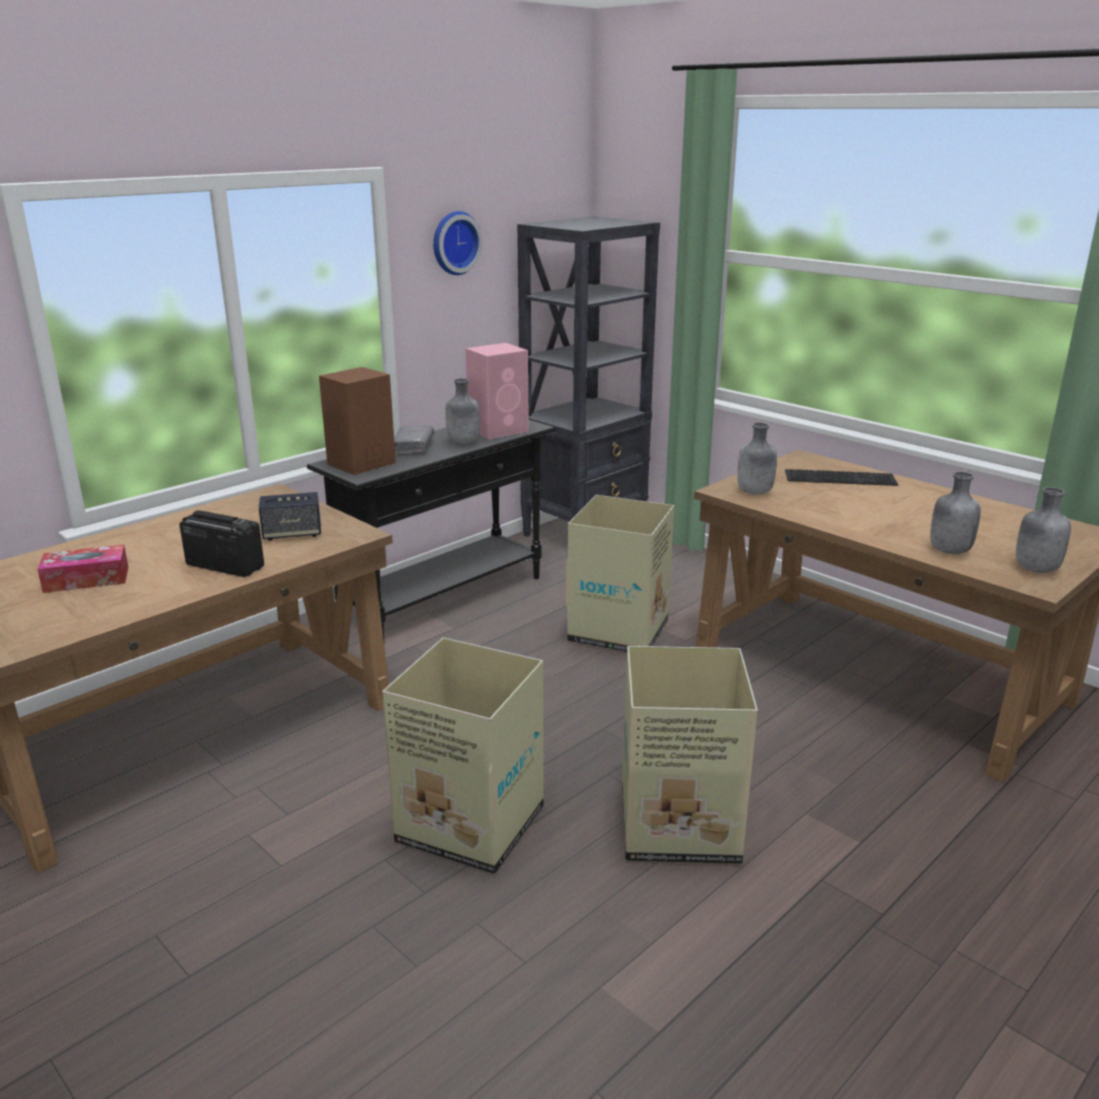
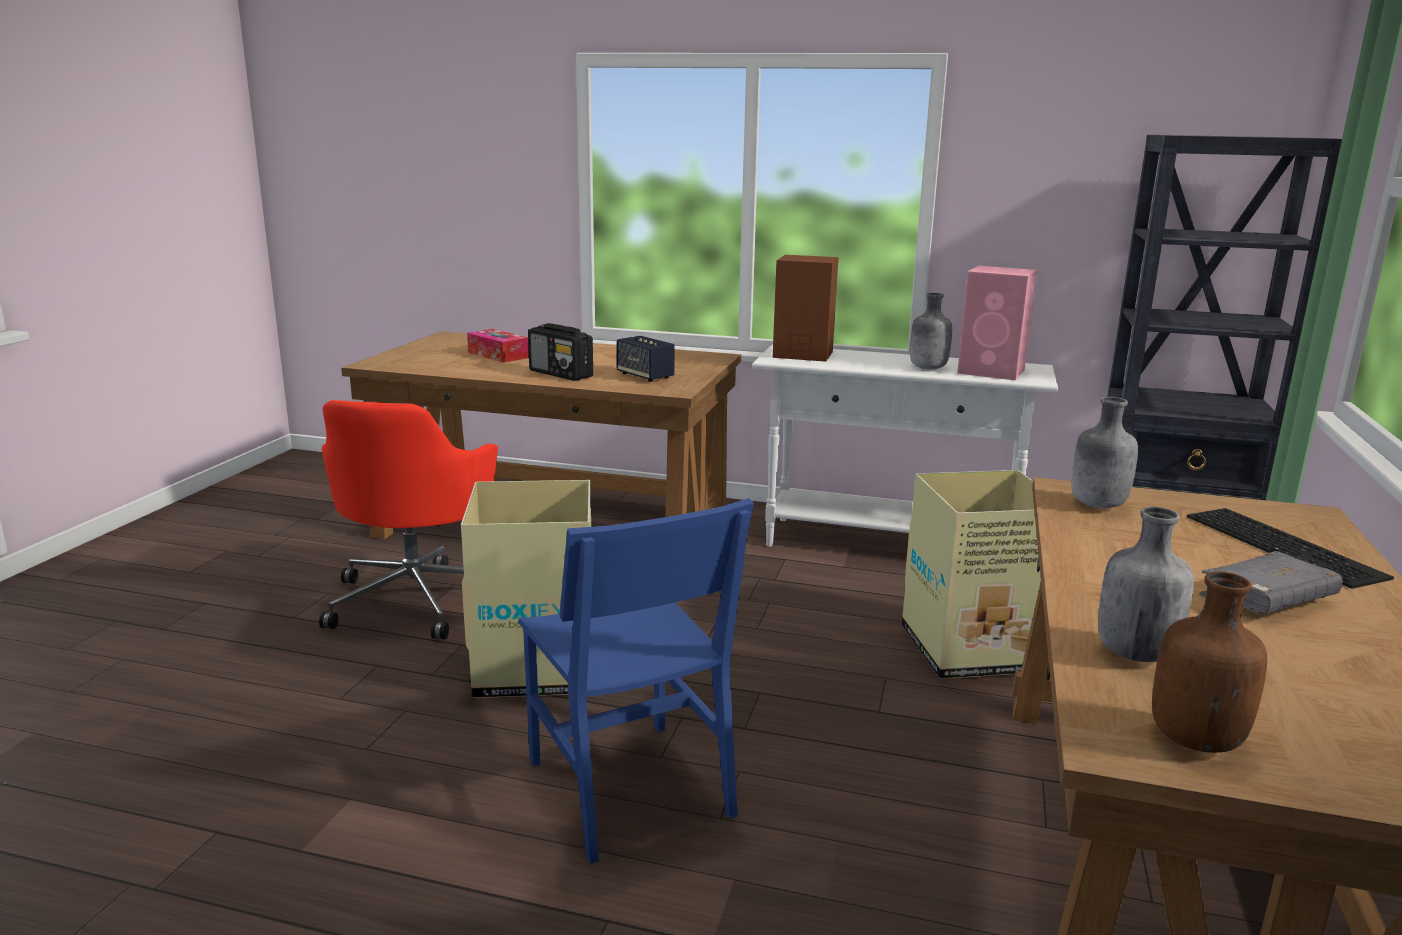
camera: 60 degrees right, 5 degrees down
radio [179,510,264,577] -> radio turned 135 degrees clockwise [528,323,593,381]
black console table [307,420,556,644] -> white console table [752,345,1058,547]
grey book [394,426,434,455] -> grey book moved to [1200,551,1343,614]
wall clock [433,211,483,275] -> none
cardboard box [622,646,758,864] -> blue chair [518,498,754,864]
grey bottle [1016,487,1071,573] -> brown bottle [1152,571,1267,753]
none -> red office chair [319,400,498,639]

